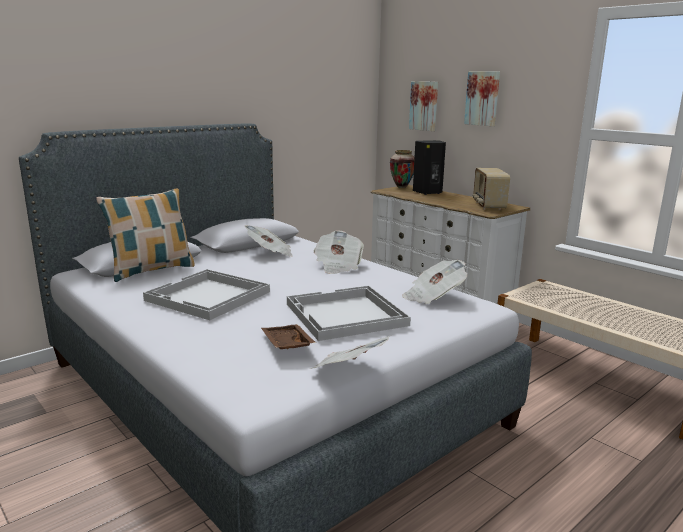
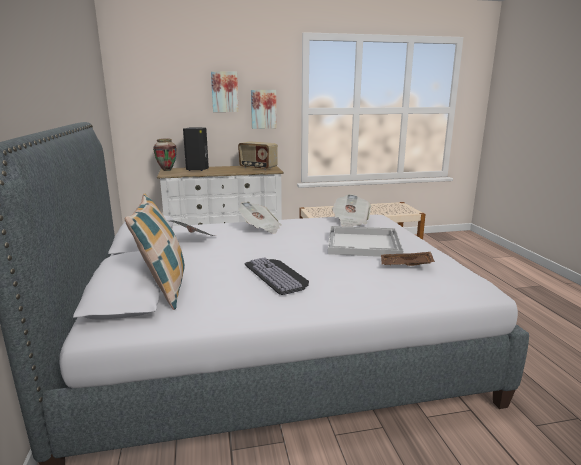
camera: 60 degrees left, 0 degrees up
white tray [143,269,270,320] -> keyboard [245,257,309,295]
newspaper [310,335,392,369] -> none
picture [409,81,438,131] -> picture moved to [251,90,277,129]

